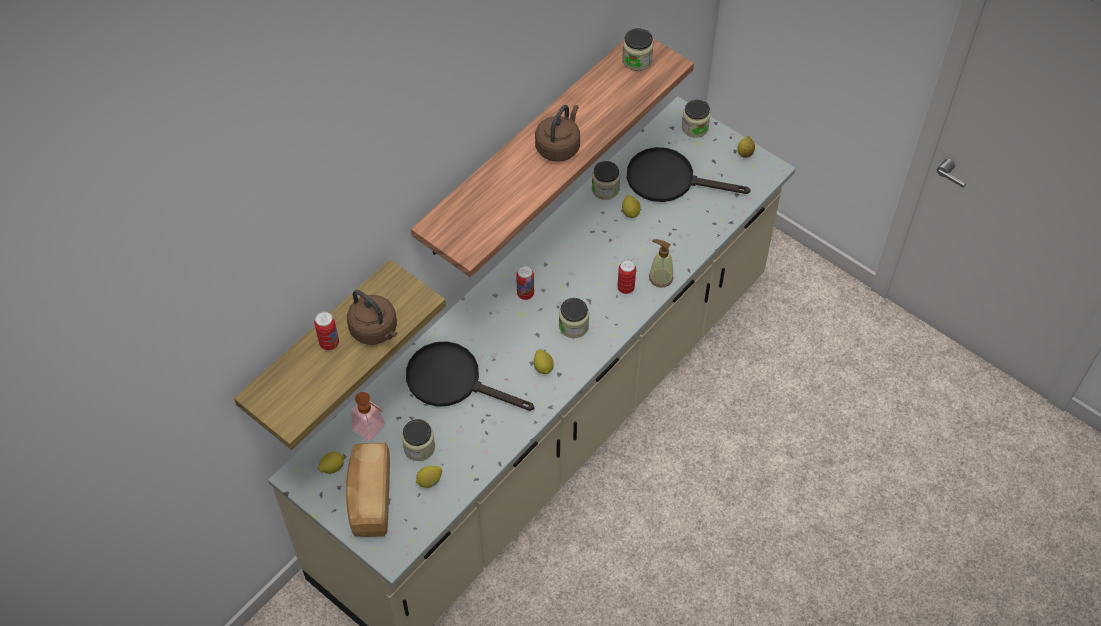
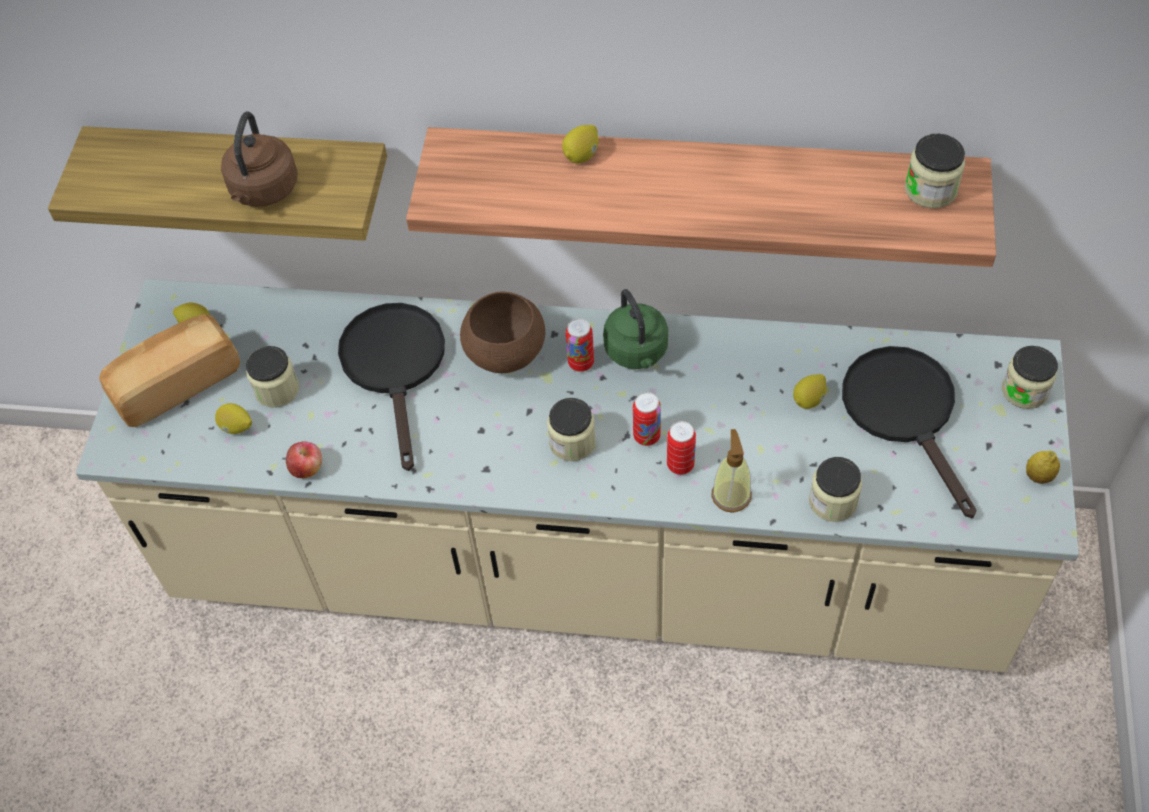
camera: 60 degrees right, 0 degrees up
can [314,311,339,351] -> can moved to [633,392,661,446]
soap dispenser [351,392,385,441] -> none
lemon [534,349,554,374] -> lemon moved to [562,125,599,163]
brown kettle [535,105,580,162] -> none
jar [592,161,620,200] -> jar moved to [809,457,862,522]
none -> apple [286,441,322,478]
none -> brown bowl [460,292,545,373]
none -> green kettle [603,289,668,369]

